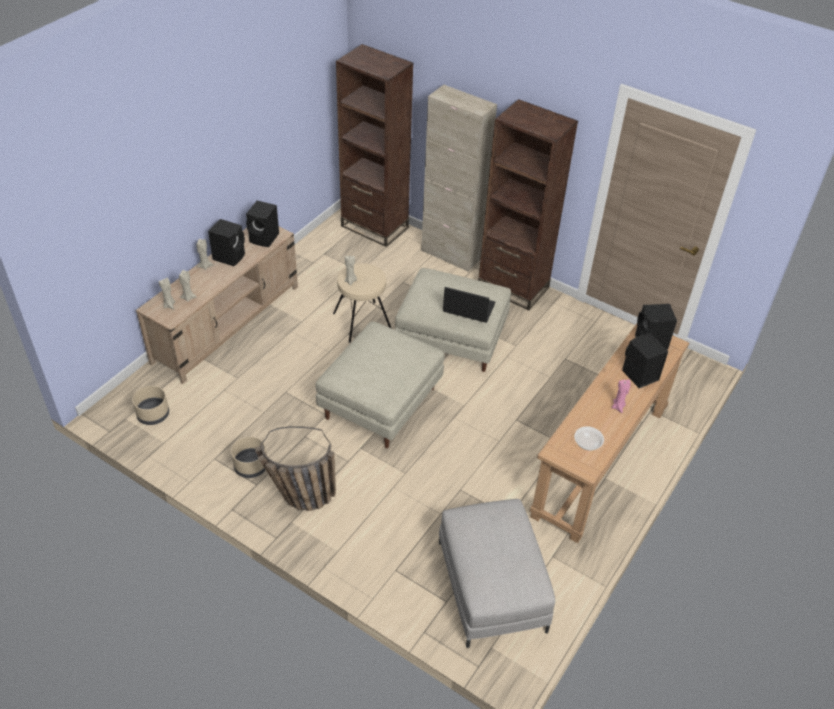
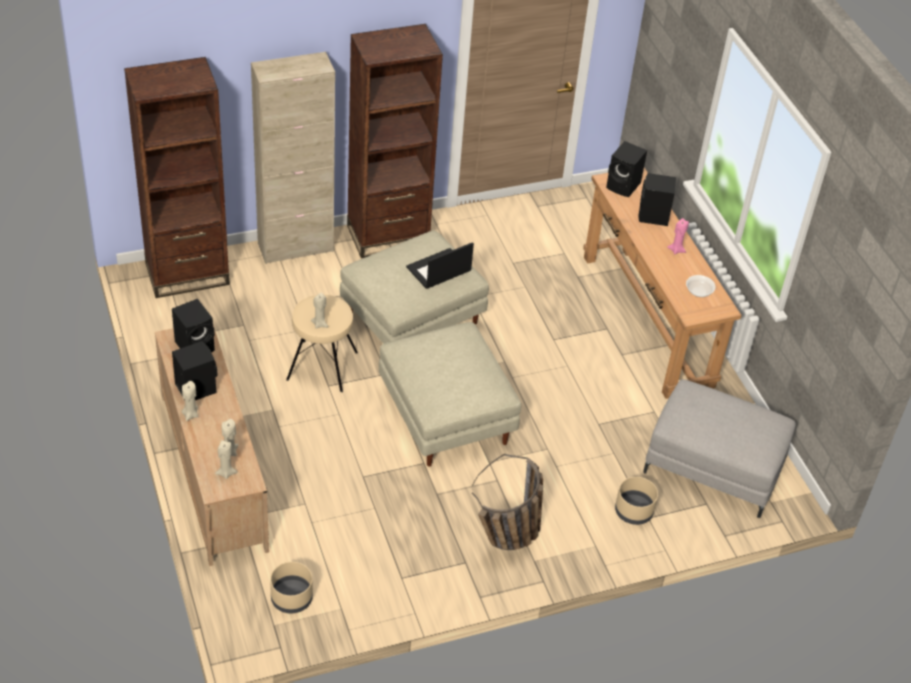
camera: 55 degrees left, 0 degrees up
beige planter [231,437,267,478] -> beige planter moved to [615,477,658,525]

